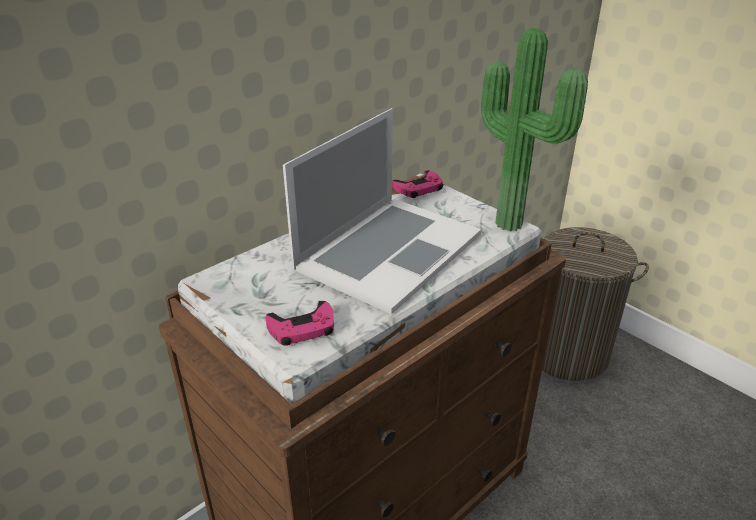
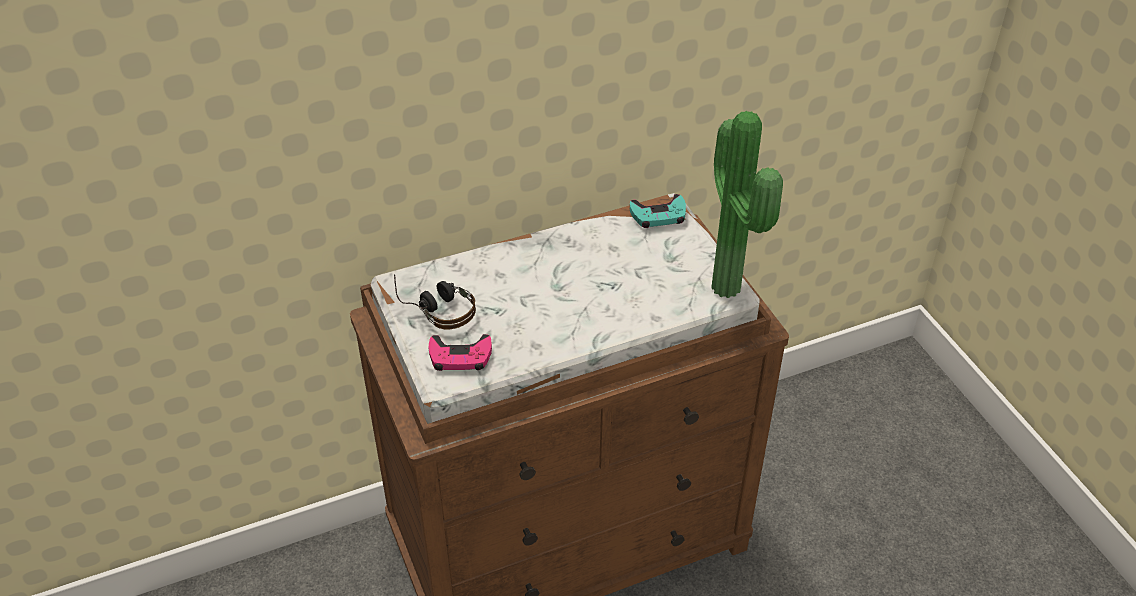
camera: 20 degrees right, 10 degrees up
laptop [283,108,481,315] -> none
pink game controller [392,170,443,198] -> turquoise game controller [630,194,686,228]
laundry basket [542,227,649,381] -> none
none -> headphones [394,274,476,329]

